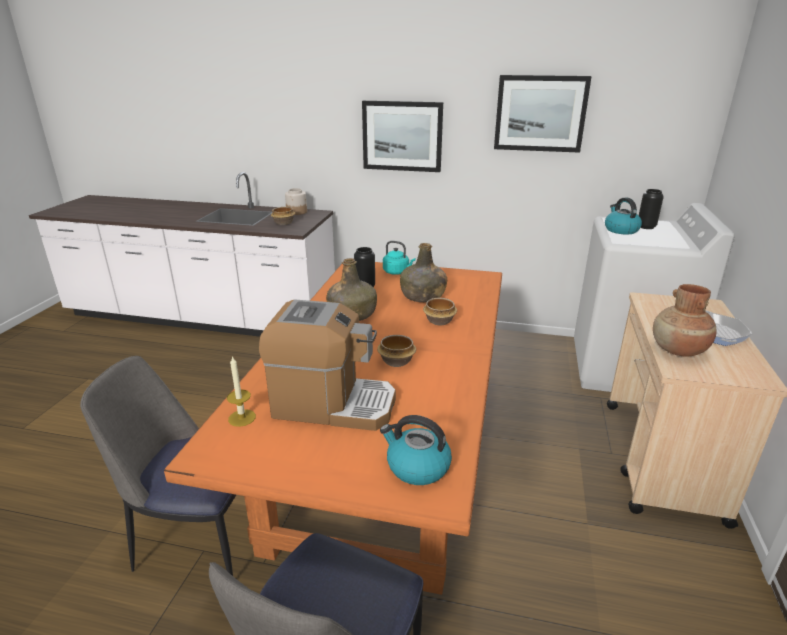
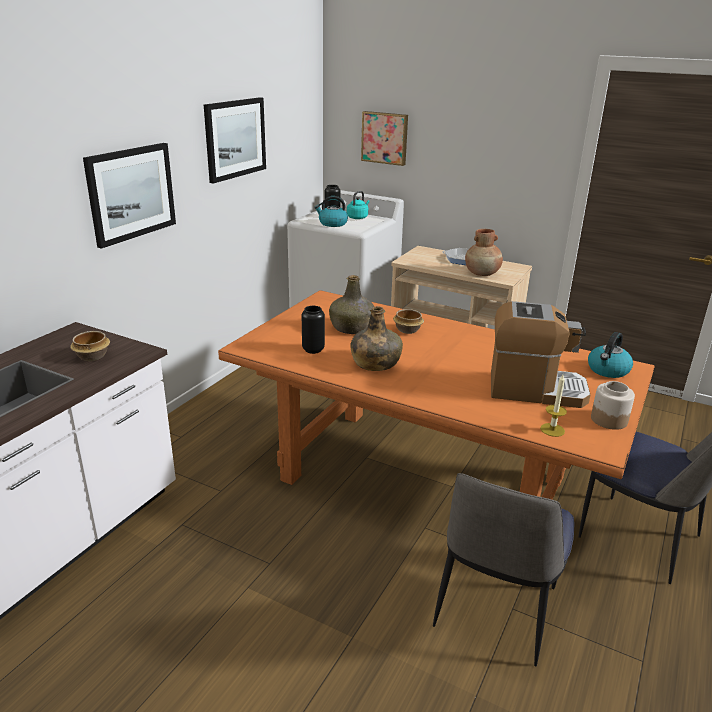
camera: 75 degrees left, 0 degrees up
coffee machine [259,299,396,431] -> coffee machine turned 75 degrees clockwise [491,301,591,408]
jar [285,188,307,215] -> jar moved to [591,381,635,430]
bowl [377,335,416,367] -> none
turquoise kettle [383,241,416,275] -> turquoise kettle moved to [347,191,370,219]
none -> picture [361,111,408,166]

